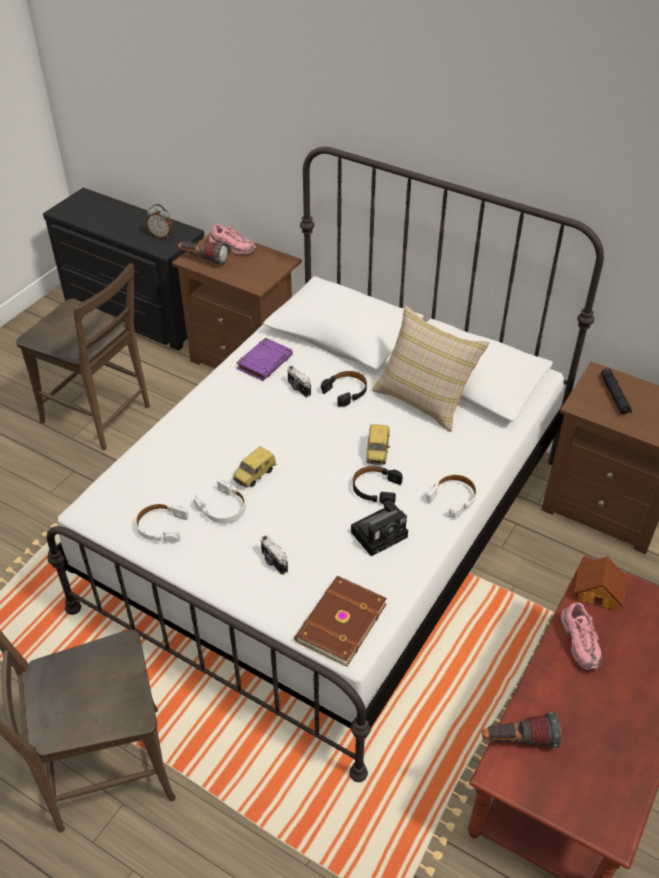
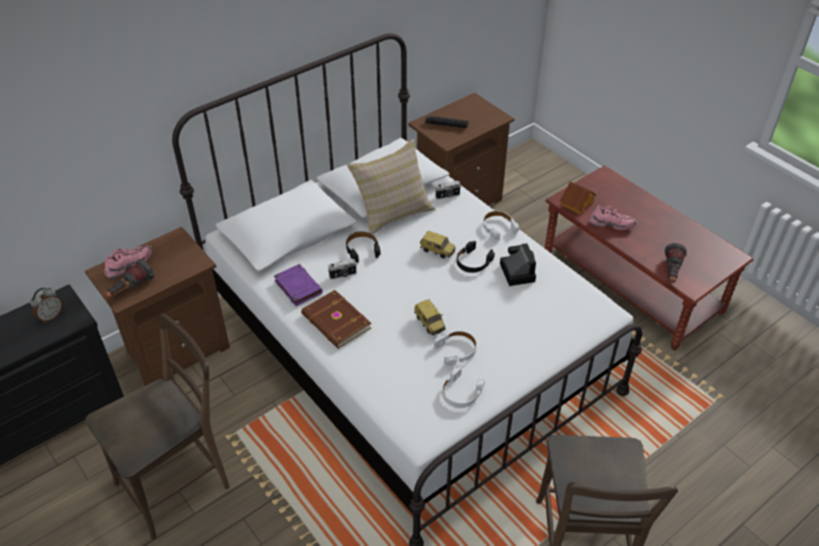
camera: 70 degrees left, 0 degrees up
camera [261,535,288,575] -> camera moved to [435,181,461,199]
brown book [295,576,387,667] -> brown book moved to [301,290,371,349]

